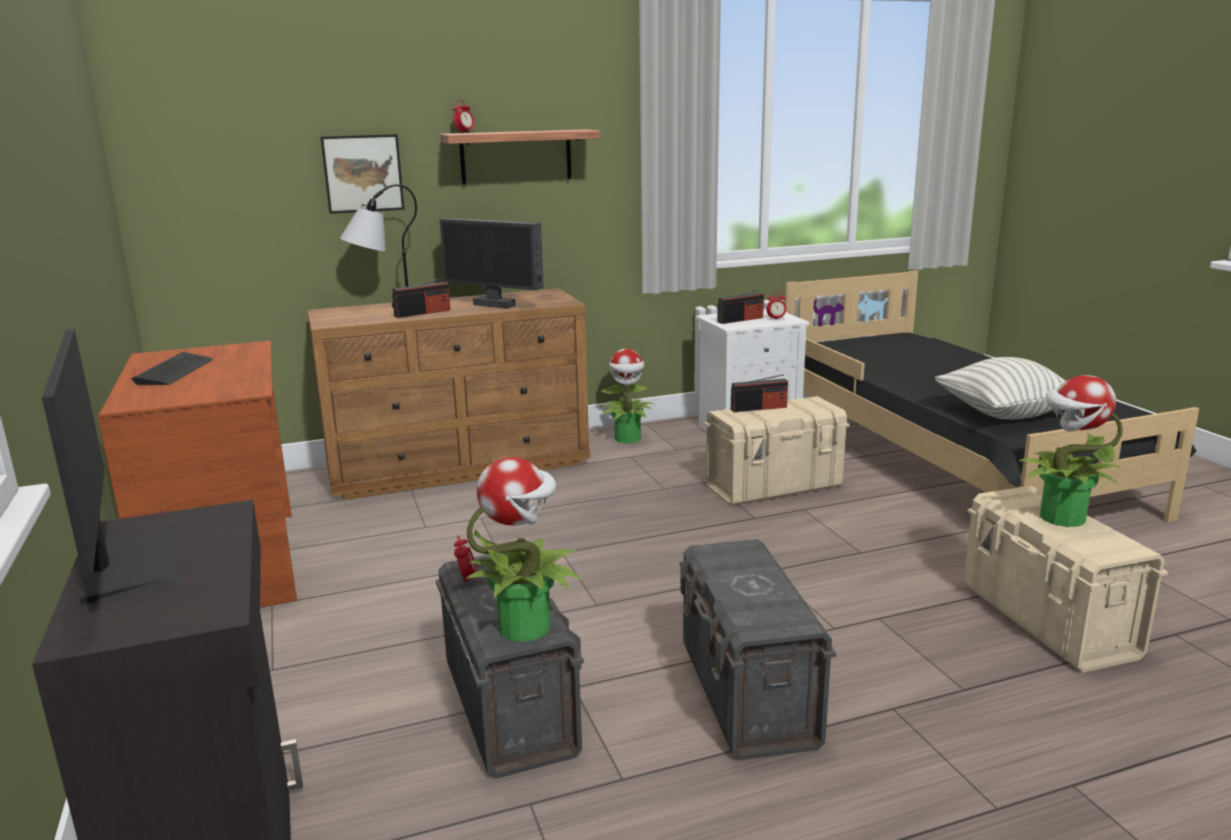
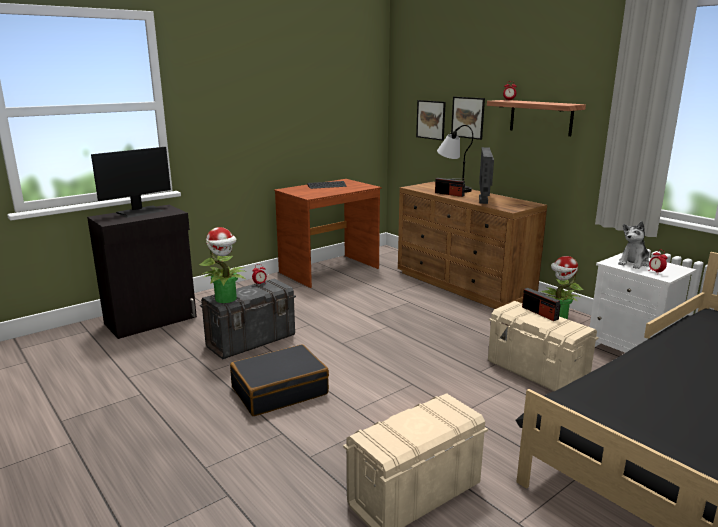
camera: 70 degrees right, 0 degrees up
grey storage box [680,539,836,760] -> black suitcase [230,344,329,416]
radio [717,289,764,324] -> plush toy [618,221,649,269]
pillow [935,357,1065,419] -> none
potted plant [1019,375,1123,527] -> none
none -> picture [416,100,446,141]

